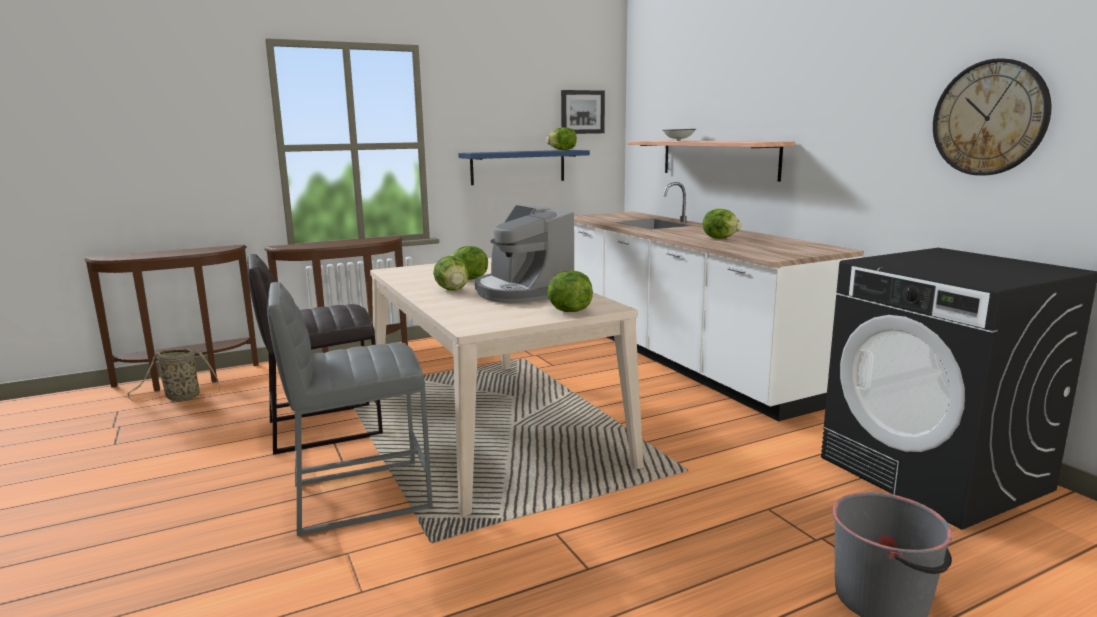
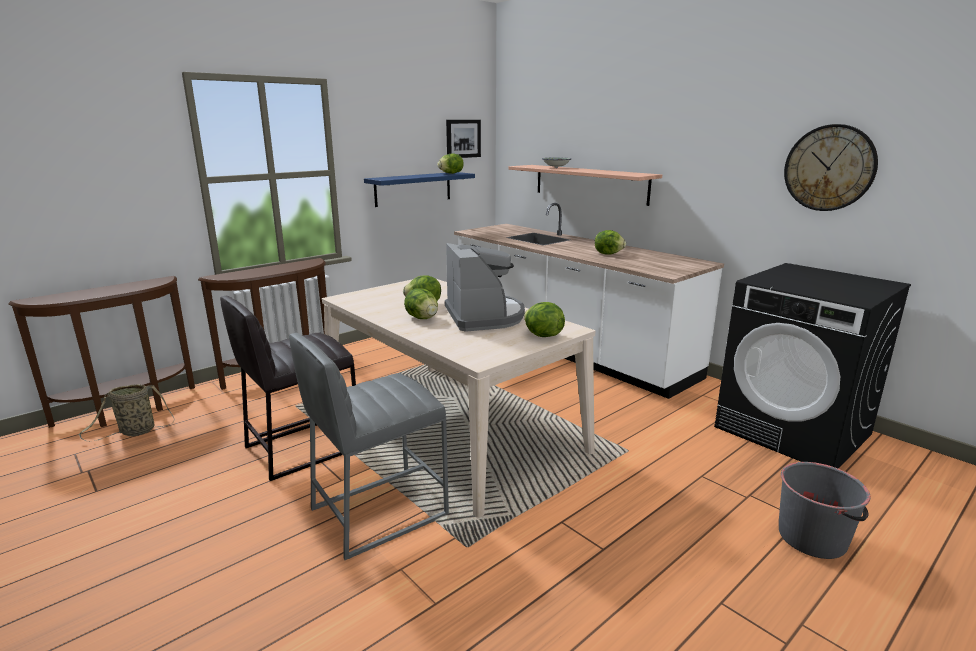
camera: 15 degrees left, 5 degrees up
coffee machine [475,205,574,303] -> coffee machine turned 150 degrees counterclockwise [445,243,525,332]

